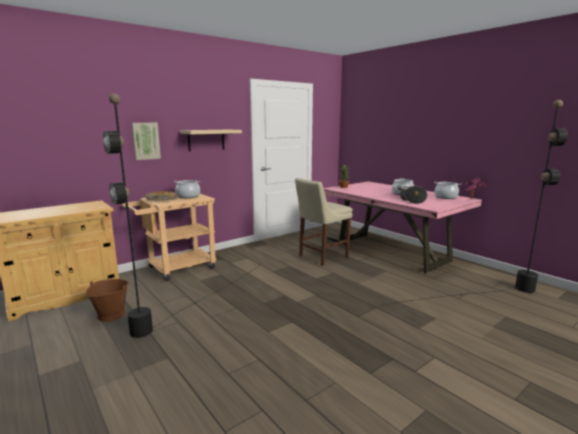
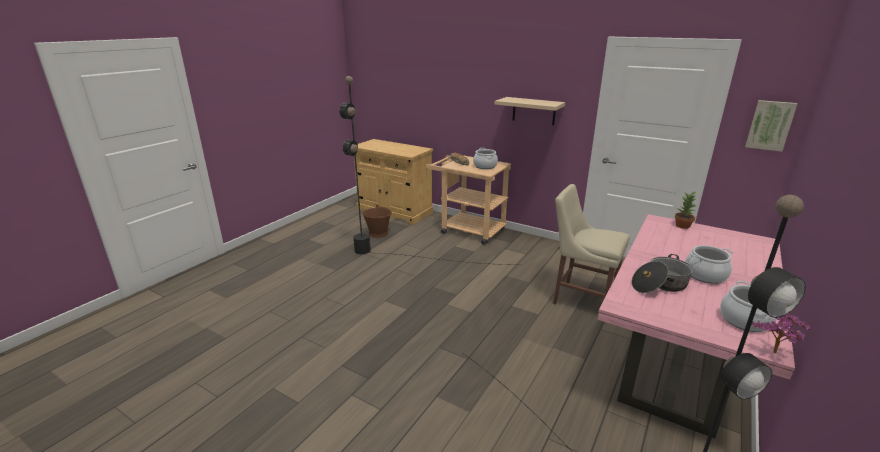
camera: 70 degrees right, 10 degrees up
picture [131,123,161,160] -> picture moved to [745,100,797,152]

